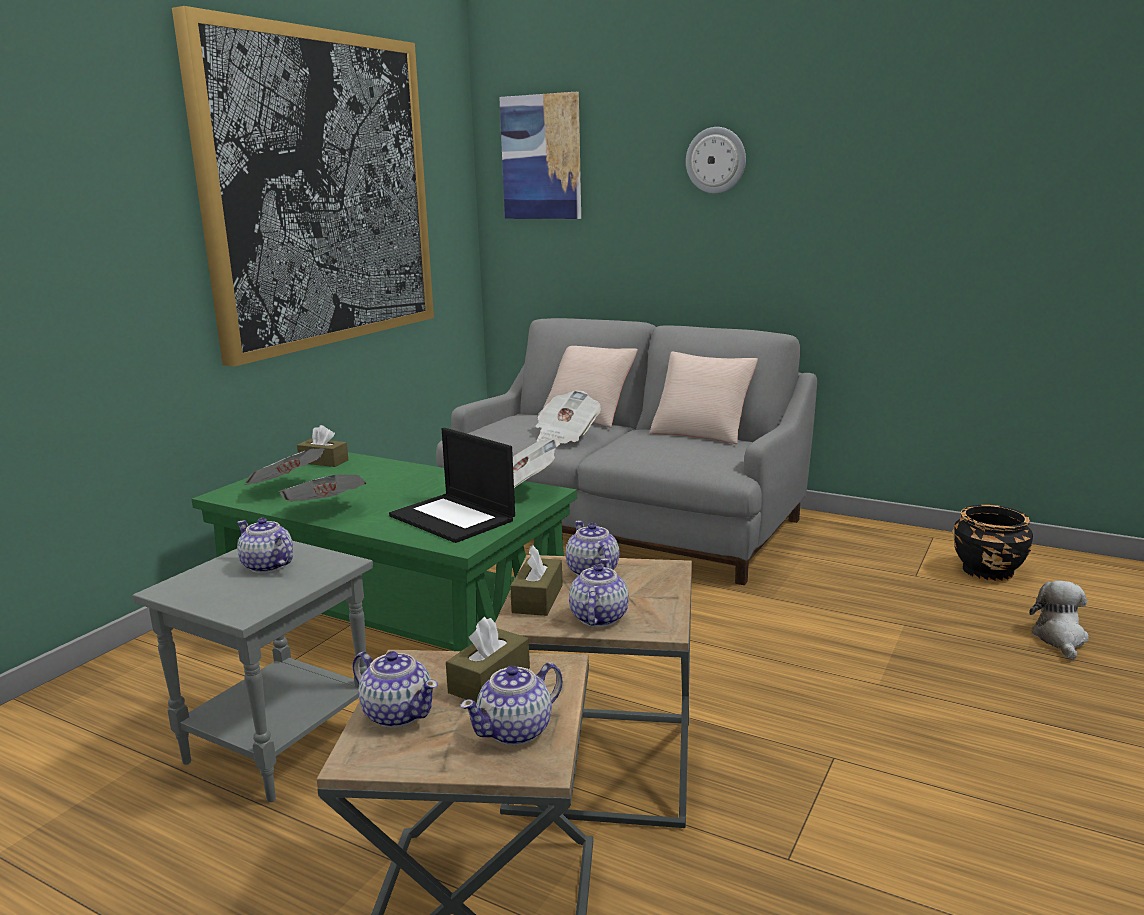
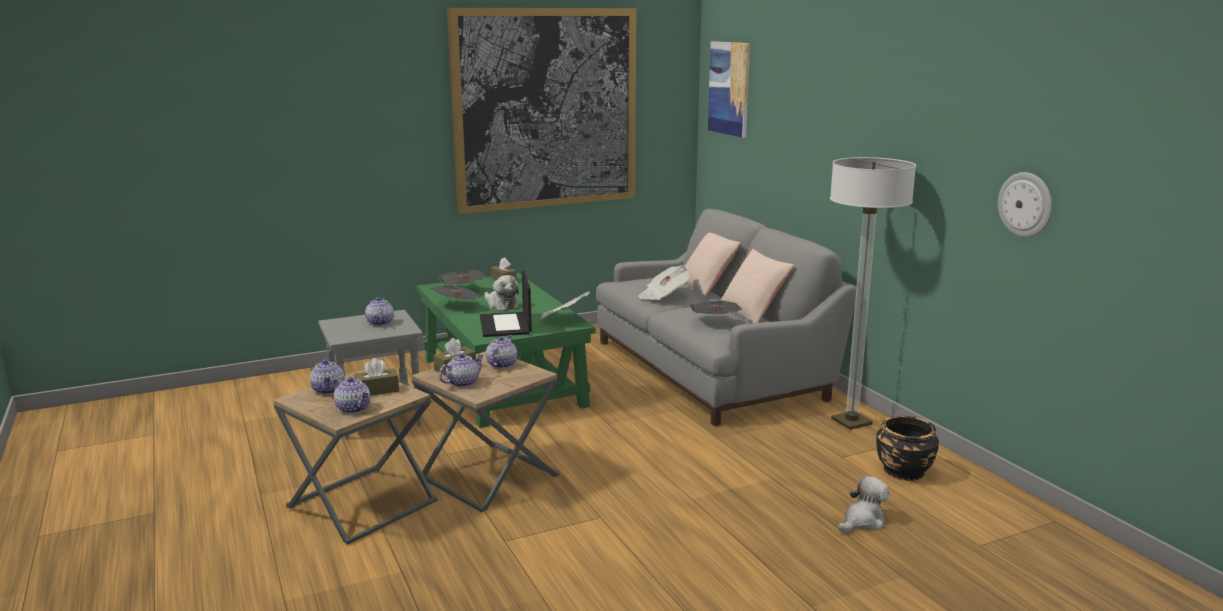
camera: 35 degrees right, 0 degrees up
teapot [460,662,563,746] -> teapot turned 135 degrees counterclockwise [334,377,371,414]
wall clock [686,127,746,194] -> wall clock moved to [998,172,1052,238]
none -> plush toy [485,275,519,311]
none -> newspaper [690,301,742,314]
none -> floor lamp [830,157,916,430]

